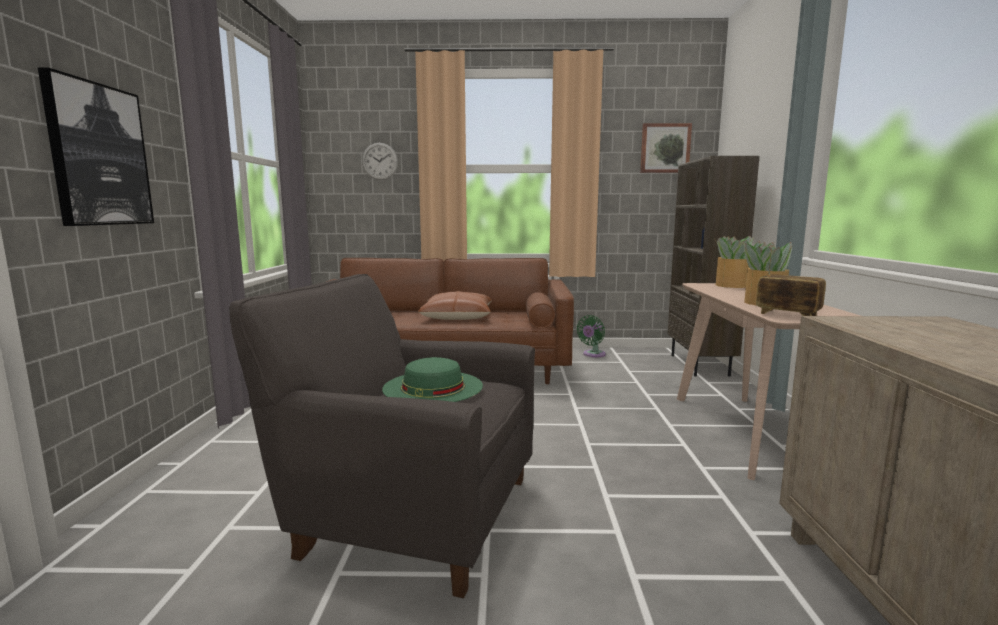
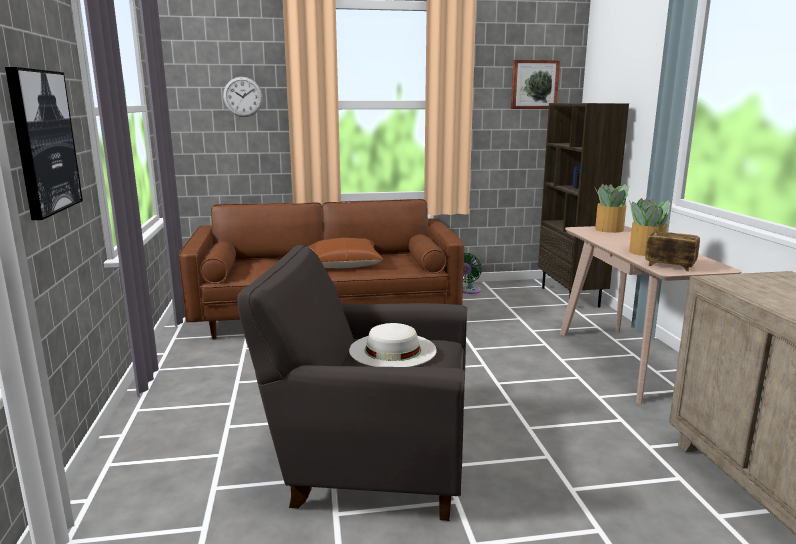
camera: 10 degrees left, 5 degrees up
green hat [382,357,483,402] -> white hat [349,323,437,367]

